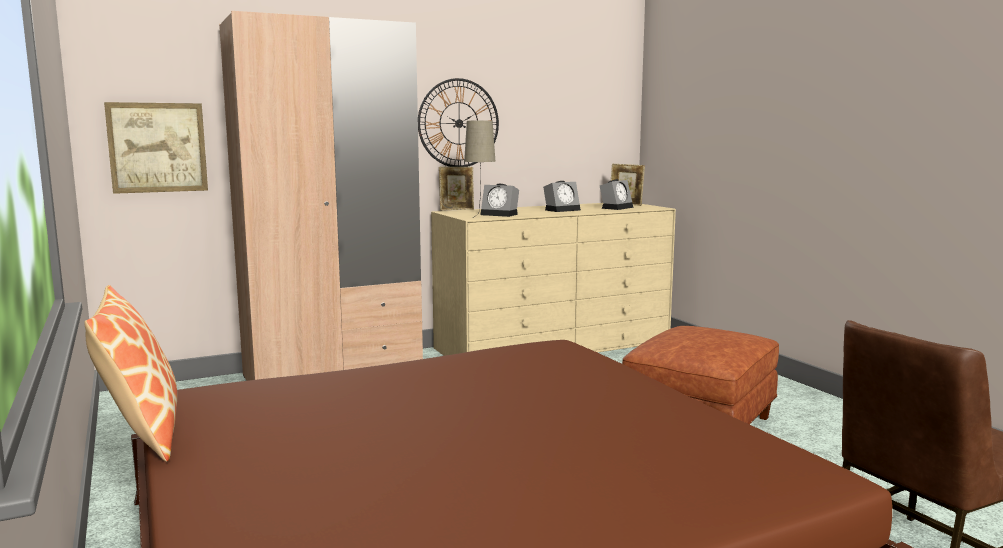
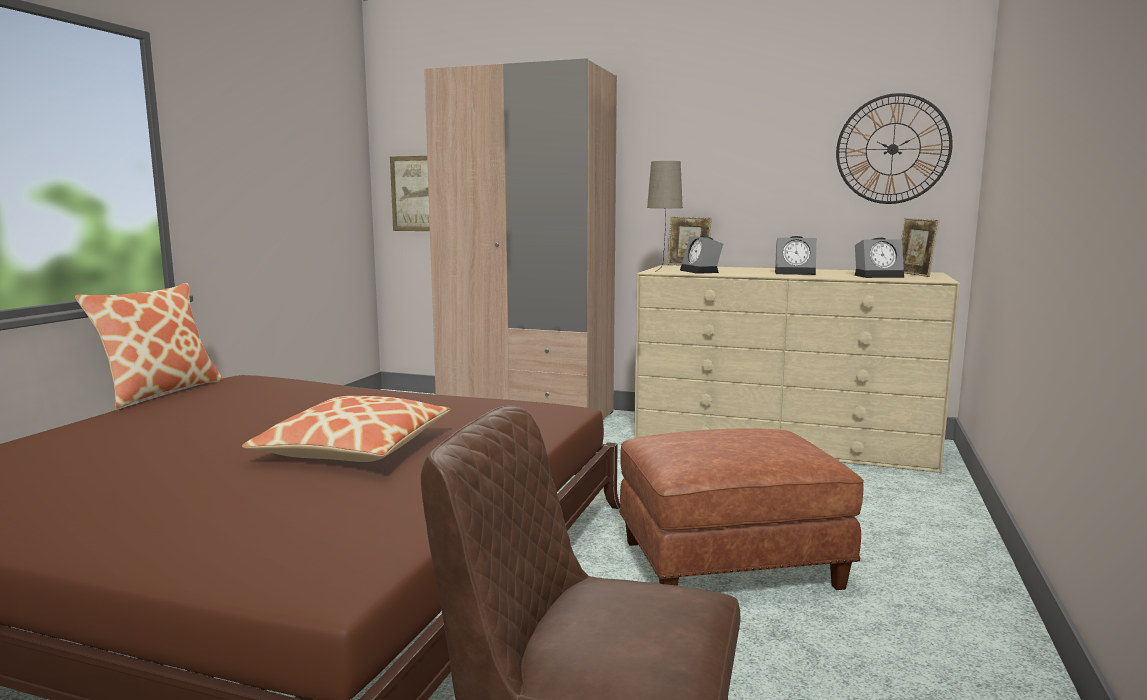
camera: 45 degrees right, 0 degrees up
wall clock [418,78,499,167] -> wall clock moved to [836,93,953,204]
none -> pillow [242,396,450,462]

